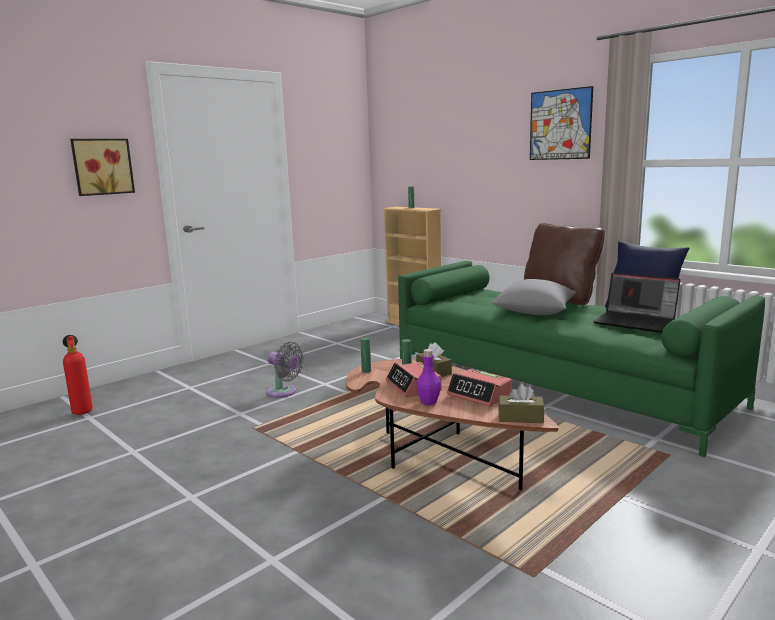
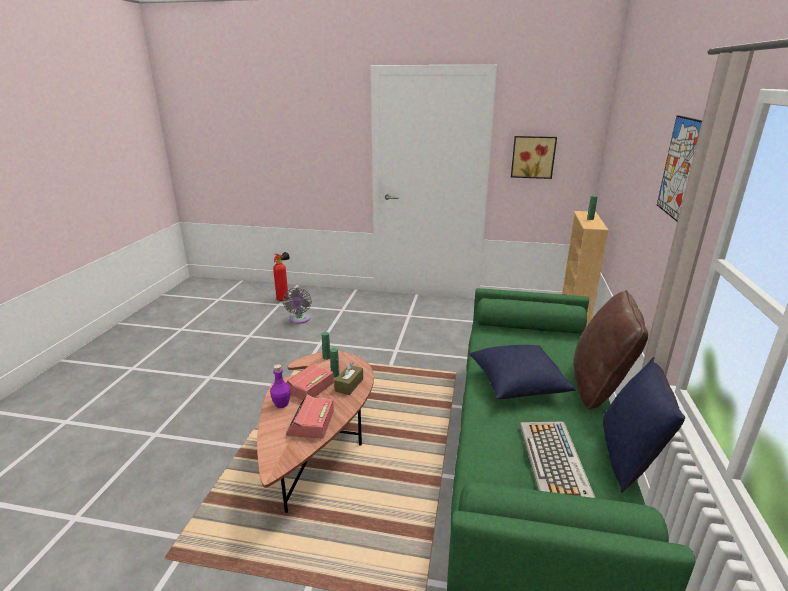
camera: 55 degrees right, 10 degrees up
picture [70,139,135,196] -> picture moved to [511,136,557,179]
grey fan [267,341,304,398] -> grey fan moved to [282,288,312,324]
grey pillow [492,279,576,315] -> blue pillow [469,345,576,399]
brown tissue box [498,384,545,423] -> none
laptop [593,273,681,333] -> keyboard [520,421,595,498]

